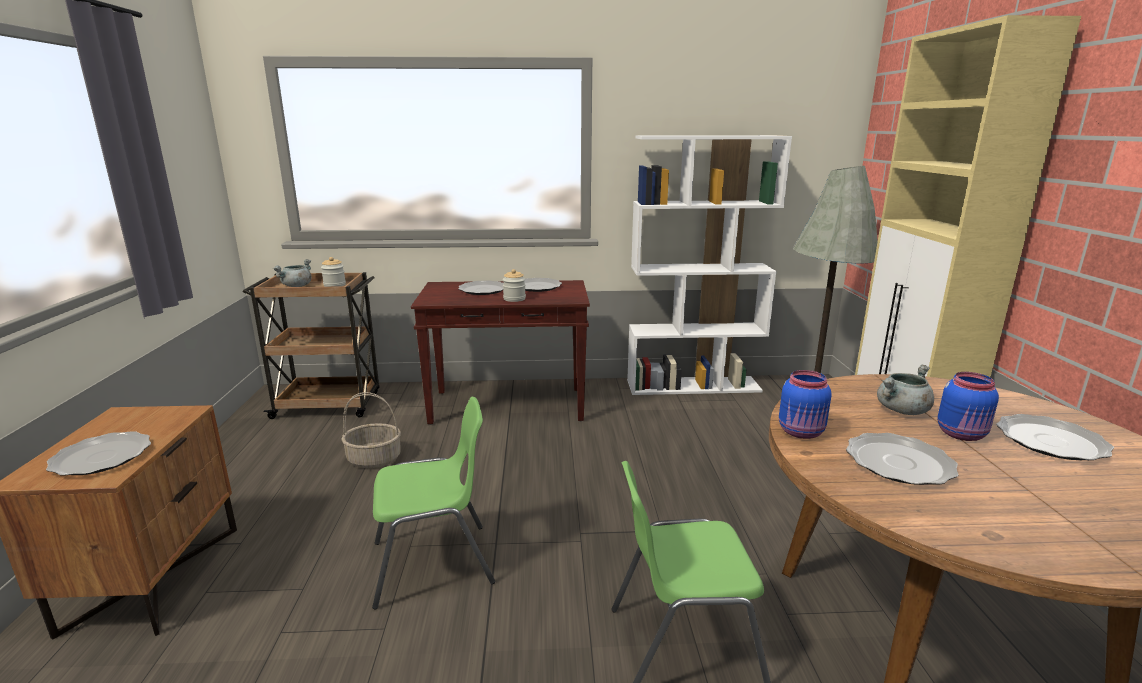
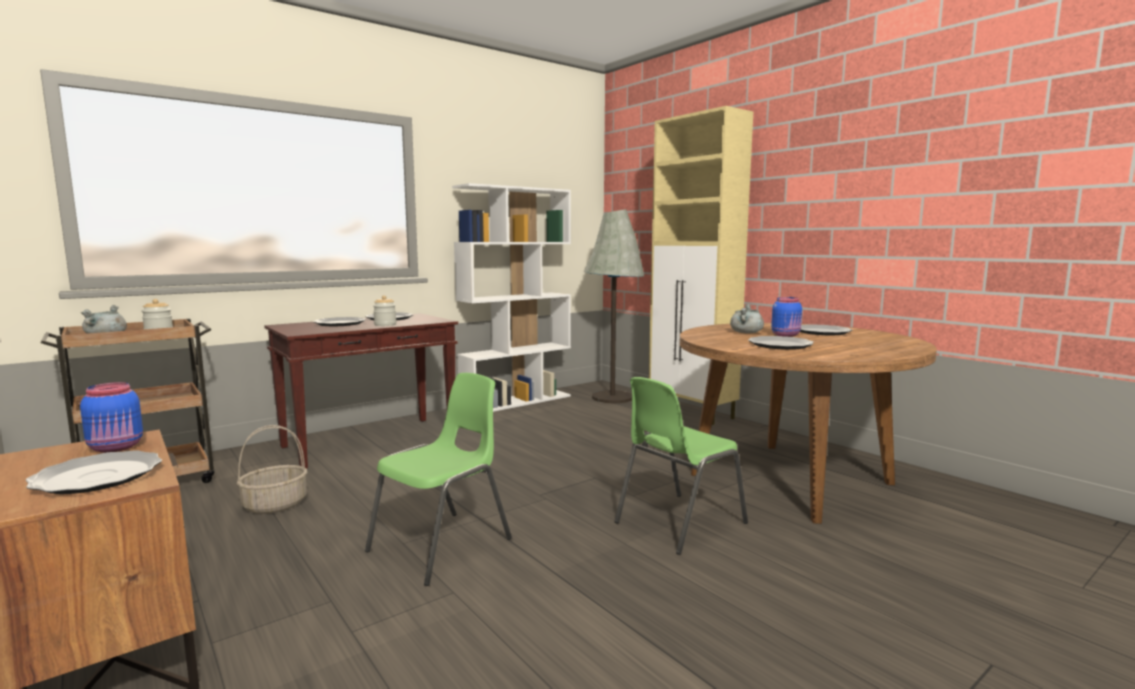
camera: 35 degrees left, 10 degrees down
blue jar [779,370,832,439] -> blue jar moved to [80,382,143,453]

